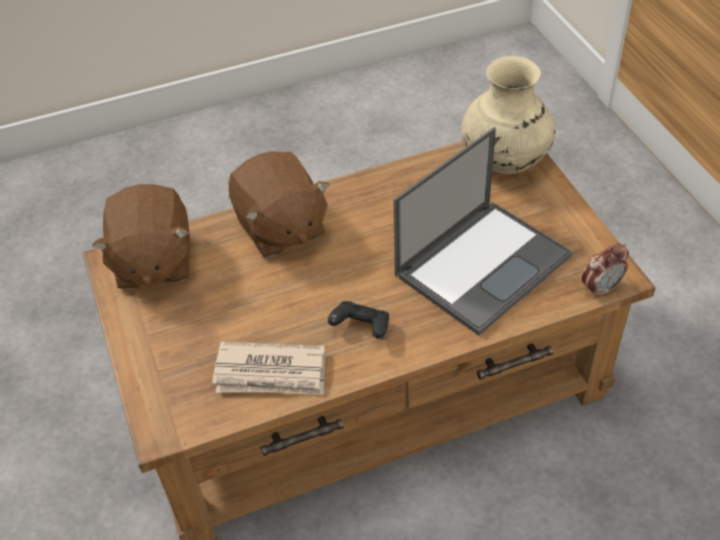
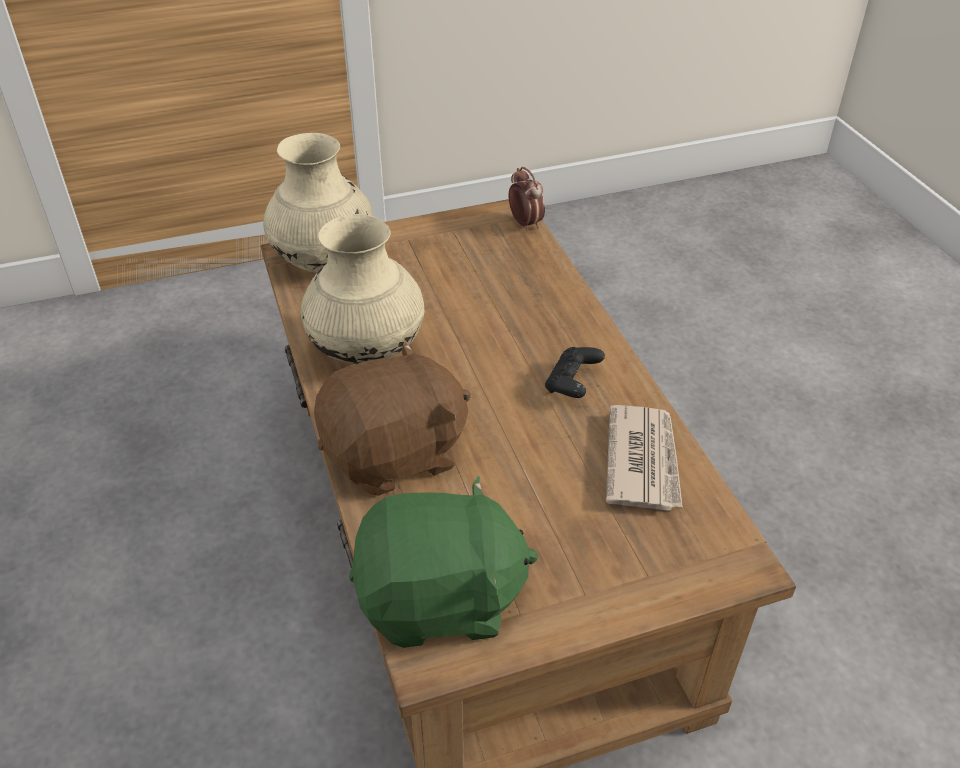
camera: 90 degrees left, 5 degrees down
brown plush toy [92,184,190,290] -> green plush toy [349,475,538,648]
laptop [393,127,572,336] -> none
none -> beige vase [301,214,424,364]

